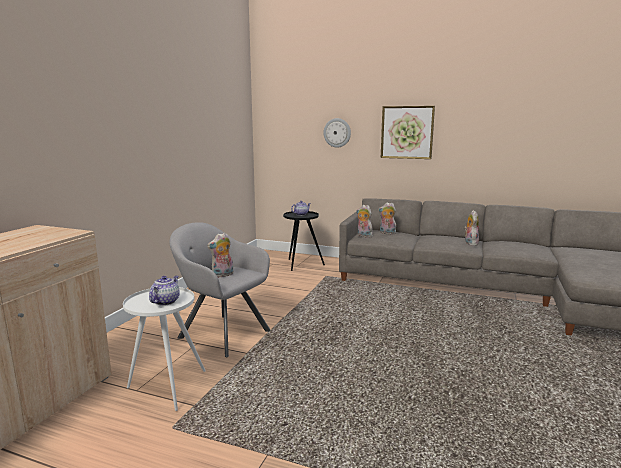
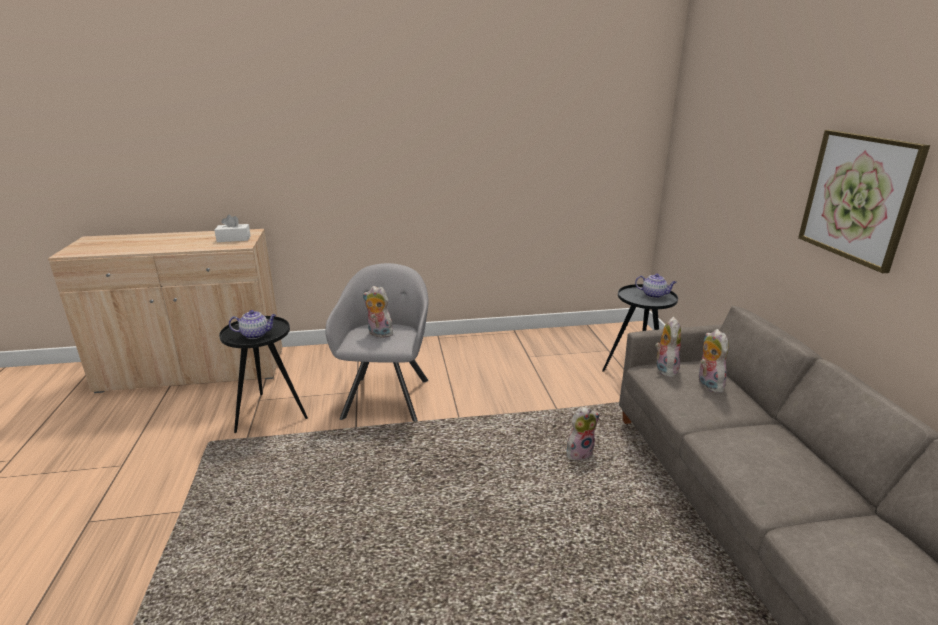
camera: 60 degrees right, 10 degrees up
white side table [123,287,206,411] -> black side table [219,316,308,433]
wall clock [323,118,351,148] -> none
plush toy [464,210,479,246] -> plush toy moved to [567,406,600,461]
none -> white tissue box [214,215,251,242]

